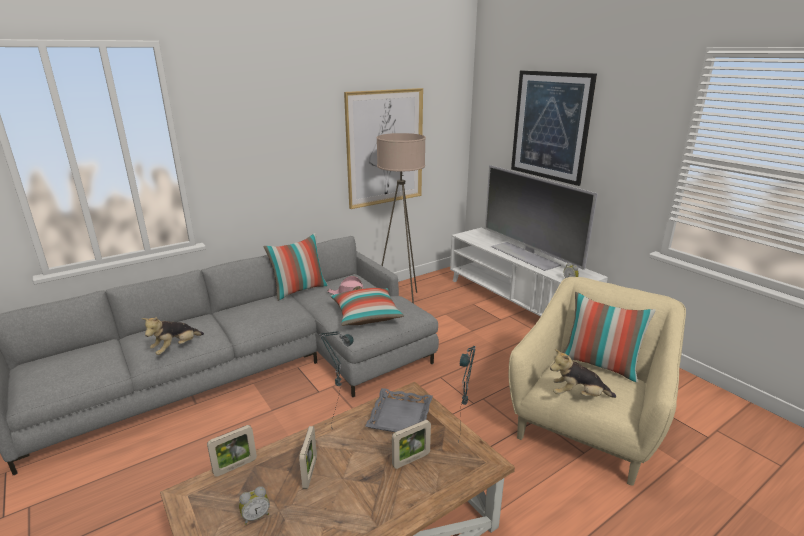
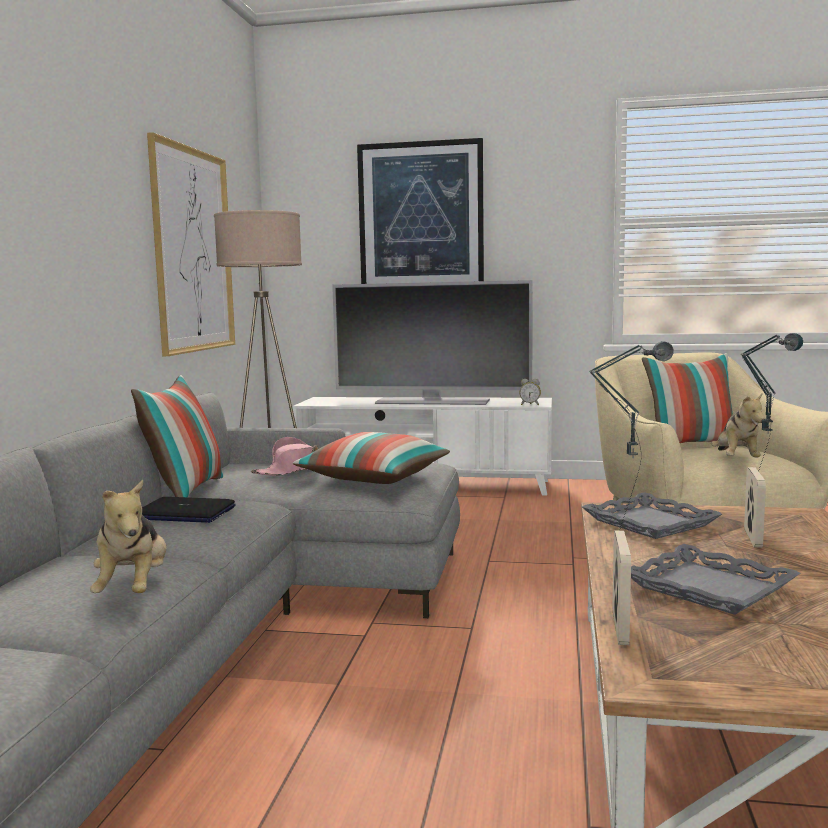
camera: 45 degrees left, 15 degrees down
alarm clock [239,486,270,525] -> none
picture frame [299,426,317,489] -> grey tray [631,544,800,615]
plush toy [550,349,616,398] -> plush toy turned 45 degrees counterclockwise [711,392,765,457]
none -> laptop [142,497,236,523]

